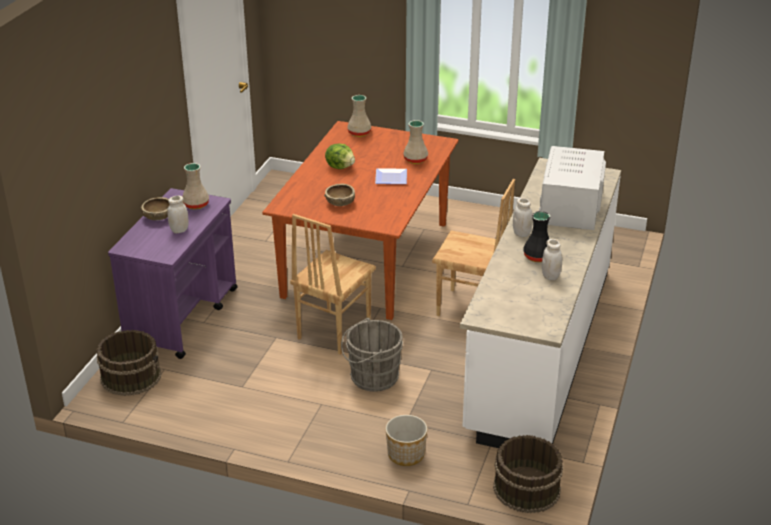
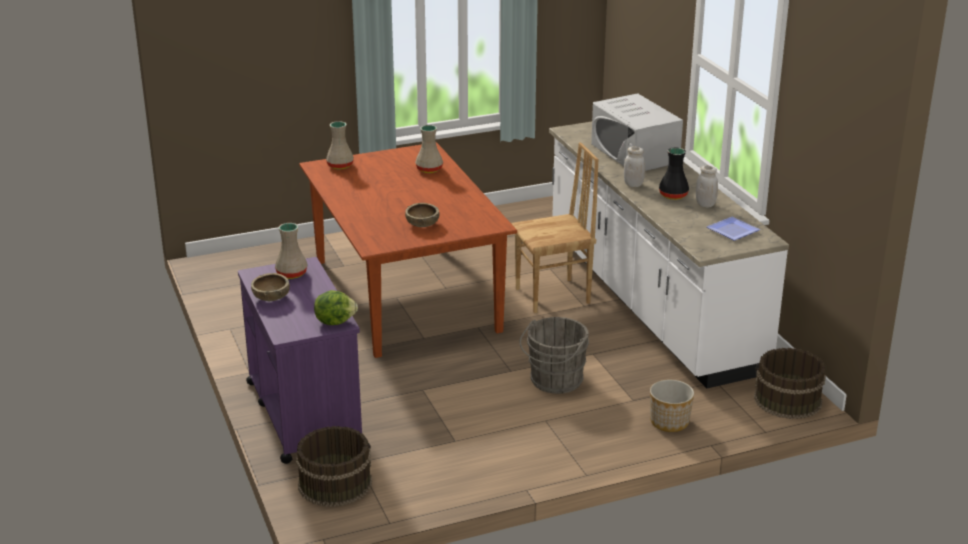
camera: 40 degrees left, 5 degrees down
white jar [168,195,189,233] -> none
brown chair [290,214,376,355] -> none
lettuce [325,143,355,169] -> lettuce moved to [314,290,358,325]
plate [375,168,407,184] -> plate moved to [707,217,760,241]

